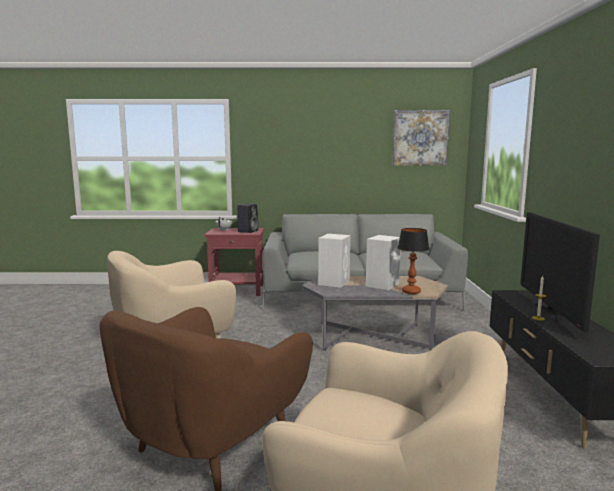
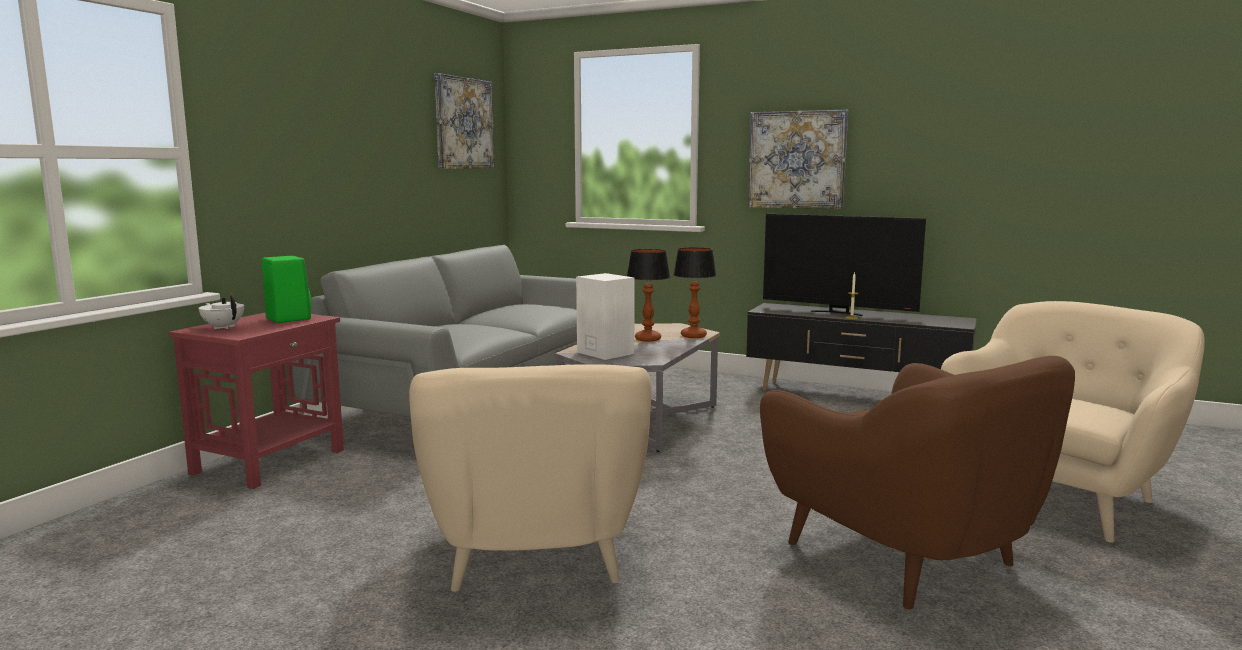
camera: 65 degrees left, 0 degrees up
black speaker [237,204,259,233] -> green speaker [261,256,311,323]
white speaker [366,235,400,290] -> table lamp [627,249,670,342]
none -> picture [748,109,848,209]

